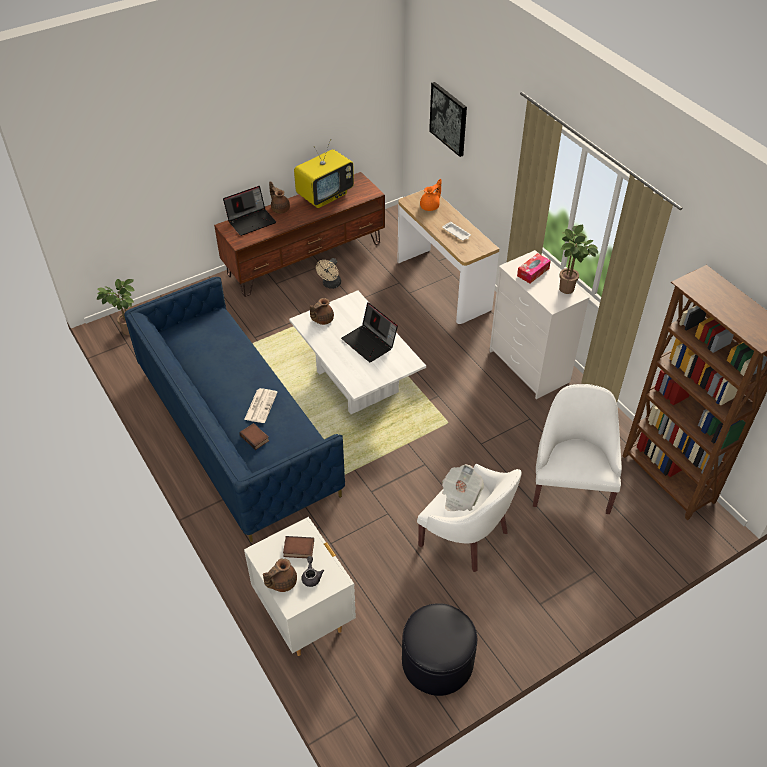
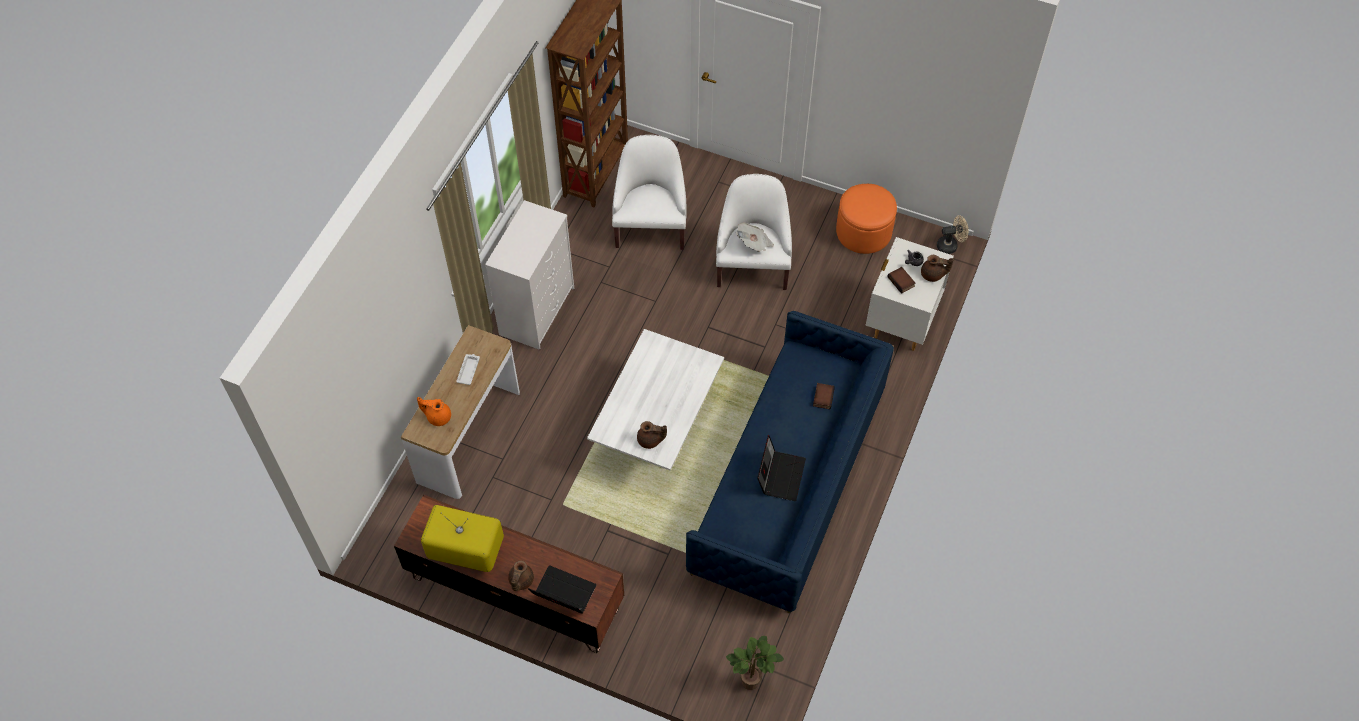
camera: 125 degrees left, 10 degrees up
newspaper [244,388,278,423] -> none
beige fan [316,258,341,289] -> beige fan moved to [937,215,969,254]
laptop [341,302,398,362] -> laptop moved to [757,435,806,501]
black ottoman [402,603,477,696] -> orange ottoman [836,184,897,254]
picture [429,82,467,157] -> none
tissue box [517,253,551,283] -> none
white armchair [533,384,622,514] -> white armchair turned 120 degrees clockwise [612,135,687,250]
potted plant [559,225,598,294] -> none

